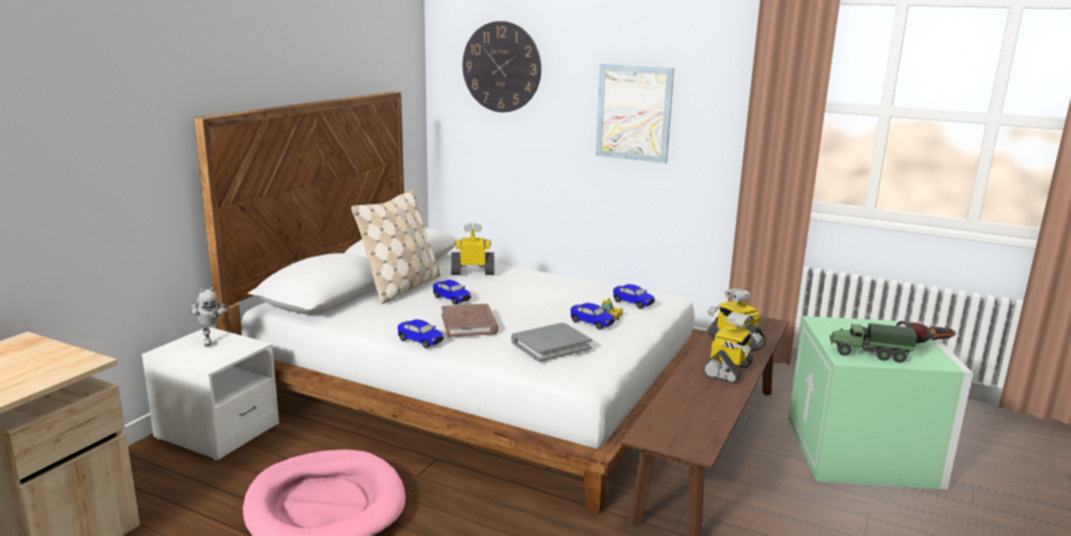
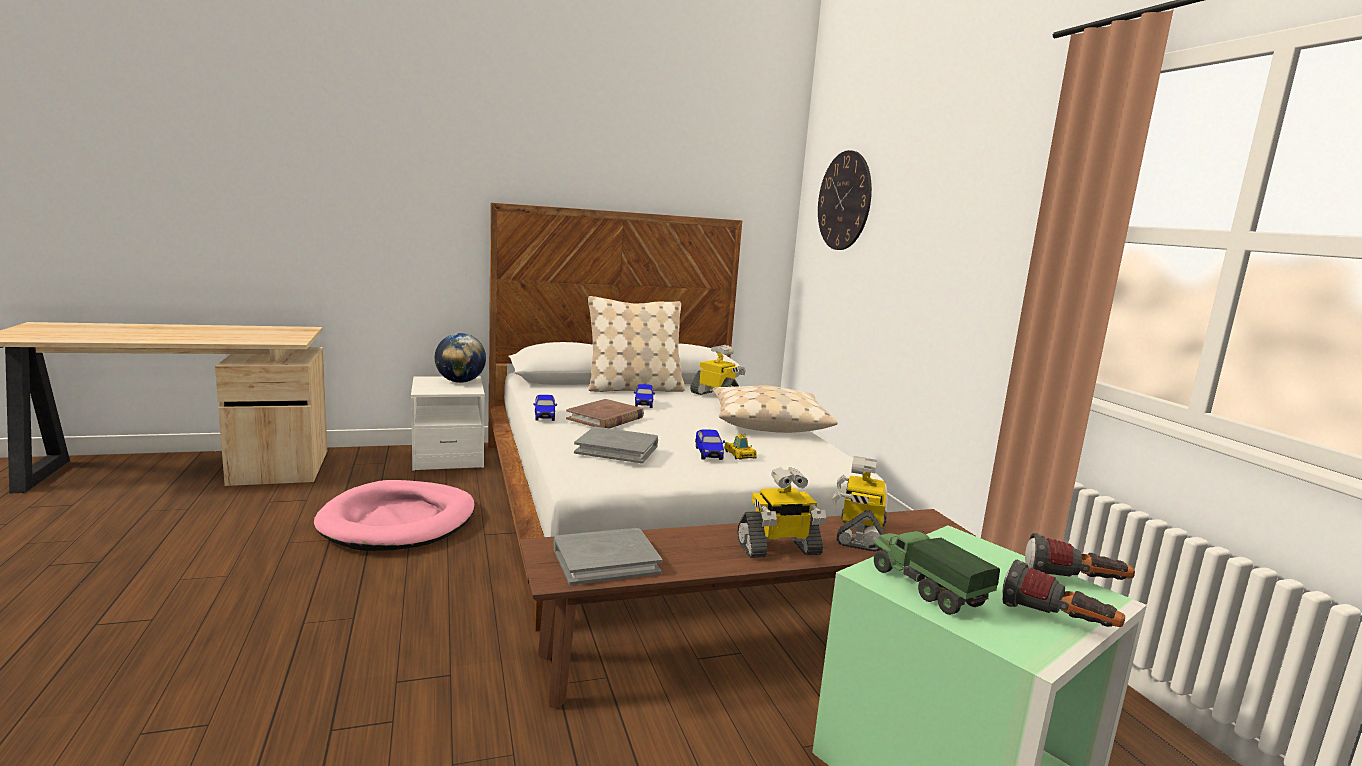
camera: 45 degrees right, 5 degrees down
toy robot [190,287,228,347] -> globe [435,333,486,383]
picture [595,64,674,163] -> none
toy car [613,284,655,309] -> none
none -> grey book [553,528,662,585]
none -> beige pillow [713,386,838,433]
none -> flashlight [1025,533,1135,580]

